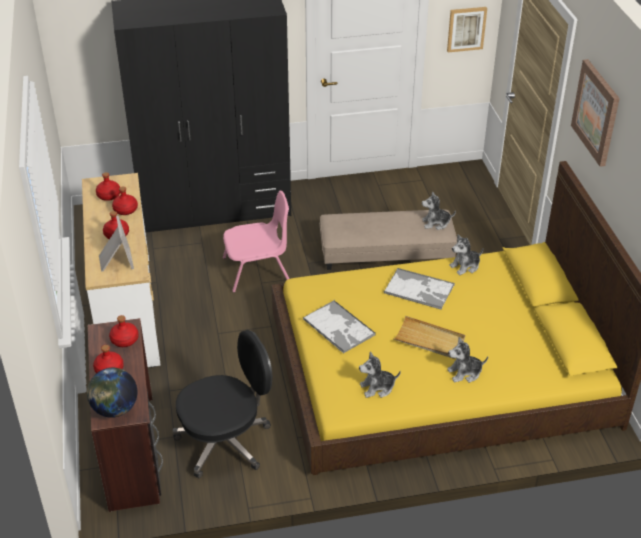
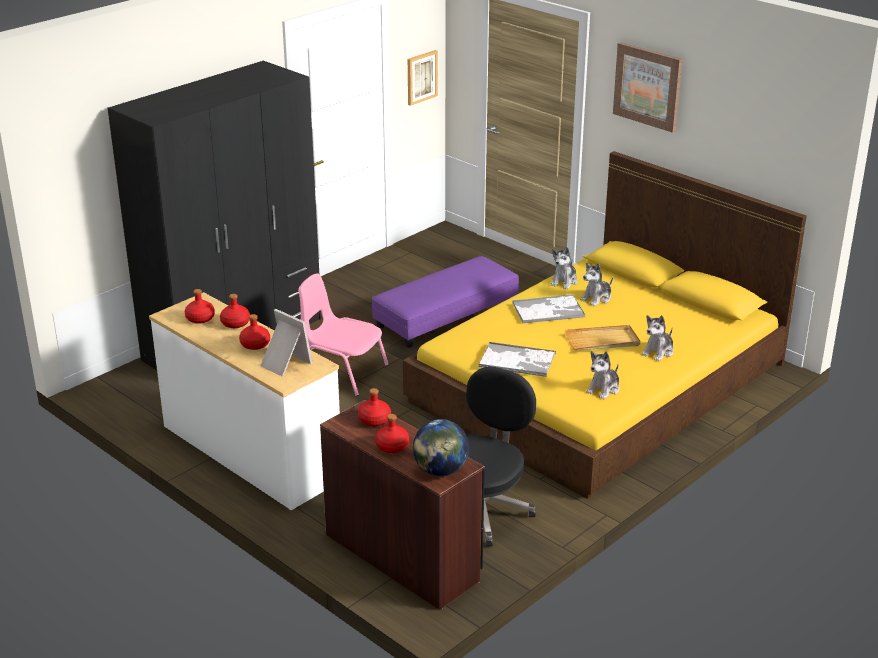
camera: 35 degrees left, 10 degrees down
pink chair [223,191,289,293] -> pink chair turned 105 degrees counterclockwise [298,273,389,396]
beige ottoman [320,209,457,270] -> purple ottoman [372,256,519,348]
plush toy [422,191,456,230] -> plush toy moved to [580,263,613,306]

